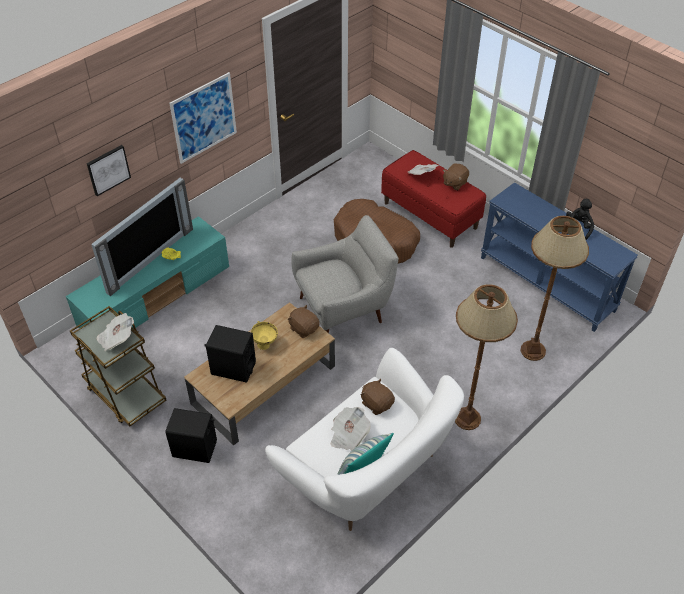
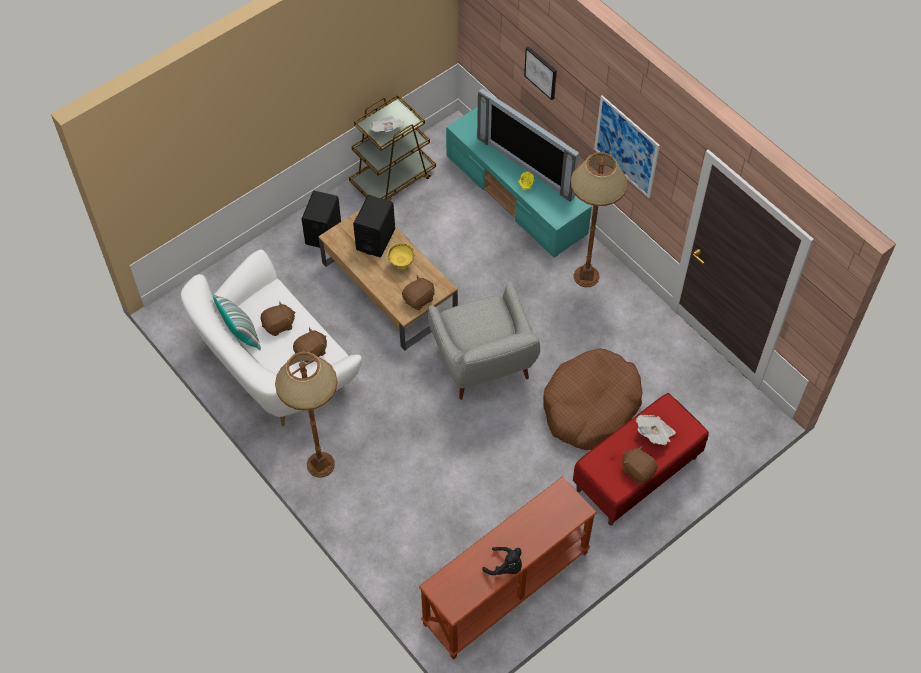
camera: 95 degrees right, 10 degrees up
newspaper [330,407,371,451] -> brown plush toy [260,302,295,336]
blue console table [481,182,638,332] -> brown console table [419,476,596,660]
brown floor lamp [520,216,589,361] -> brown floor lamp moved to [571,152,627,287]

